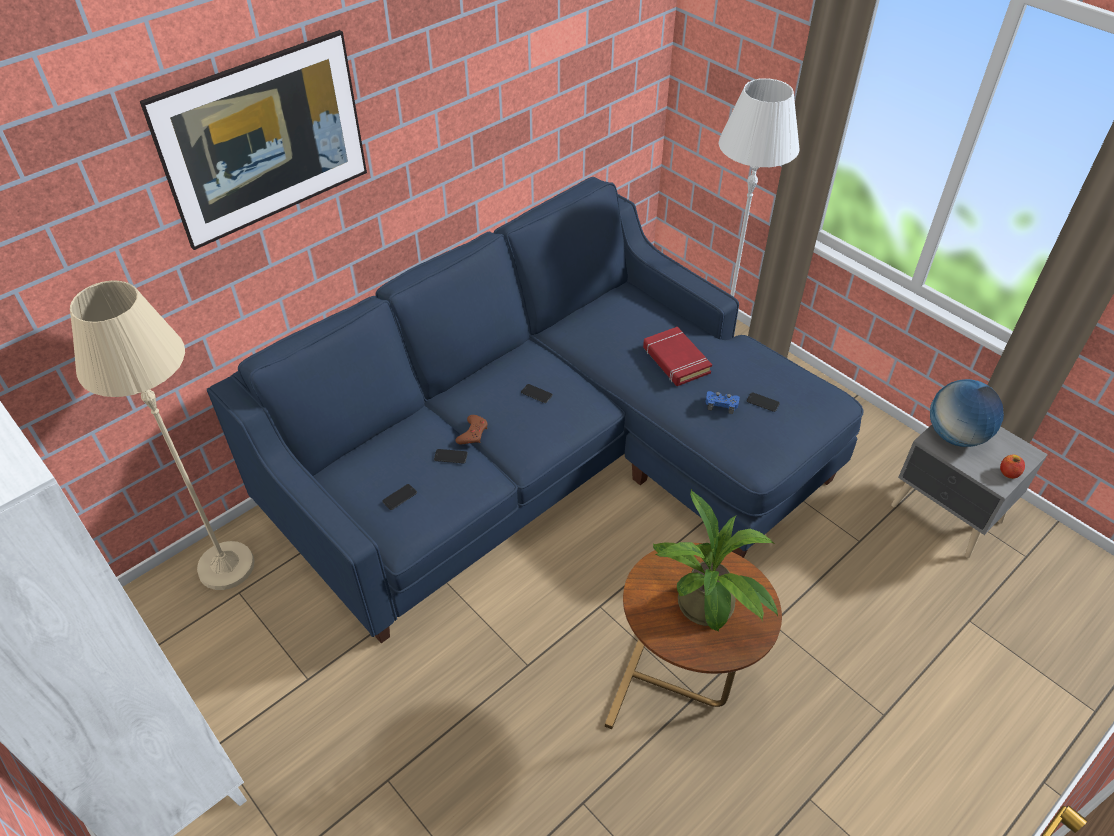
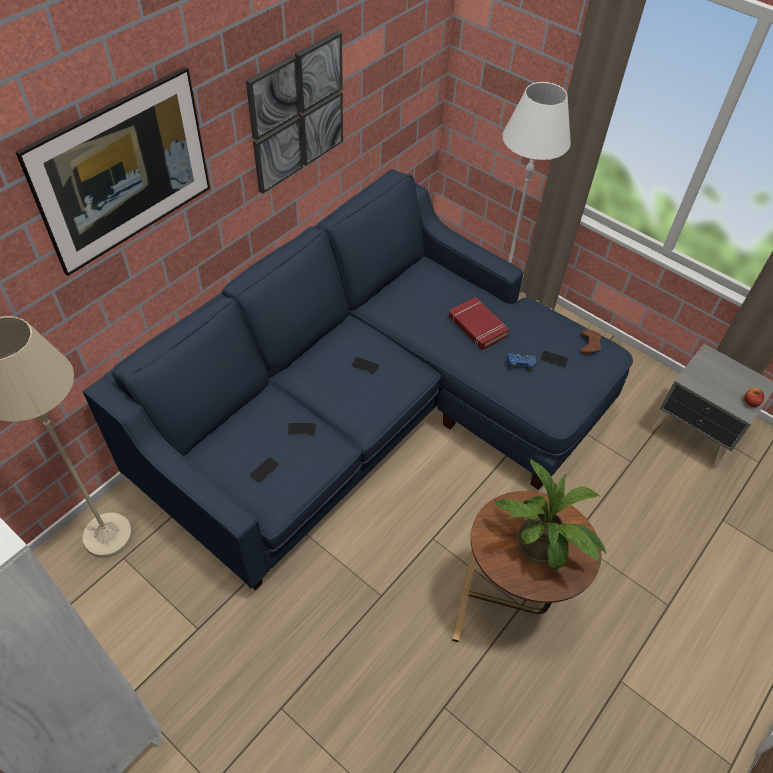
camera: 10 degrees left, 5 degrees up
brown game controller [455,415,488,444] -> brown game controller moved to [581,330,601,354]
globe [930,379,1004,447] -> none
none -> picture [246,31,343,194]

